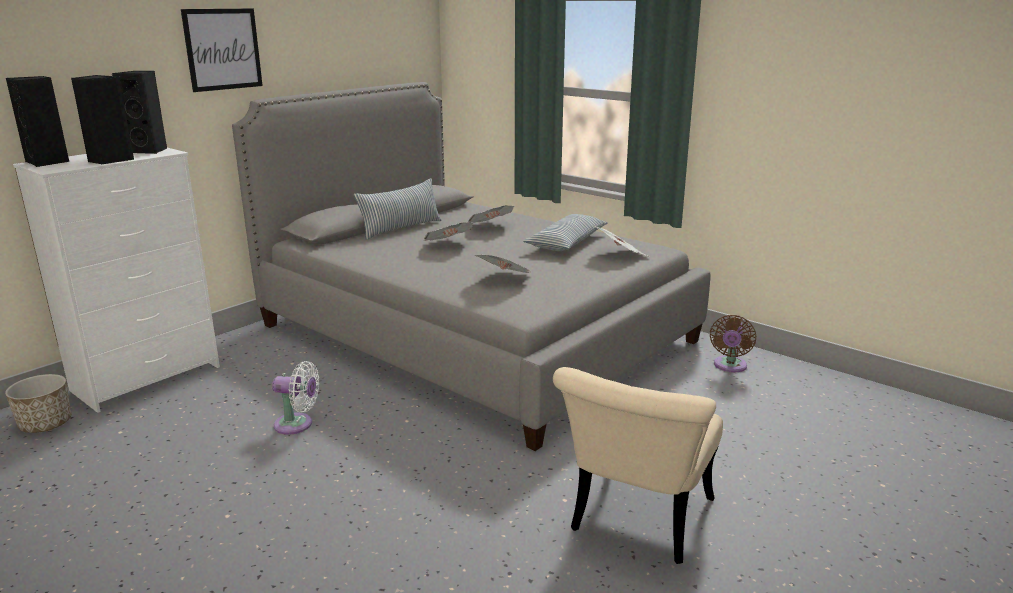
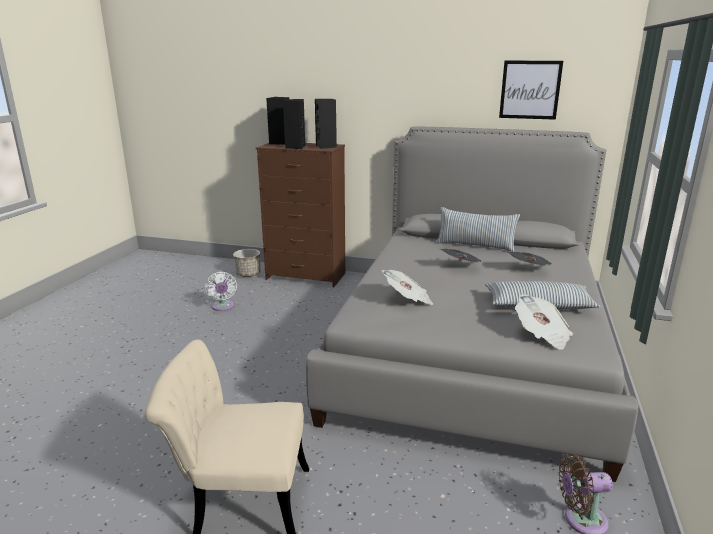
camera: 65 degrees right, 0 degrees up
white dresser [13,148,220,413] -> brown dresser [256,143,345,287]
picture [181,8,263,92] -> picture moved to [499,61,563,120]
white fan [272,361,319,435] -> white fan moved to [205,272,237,311]

